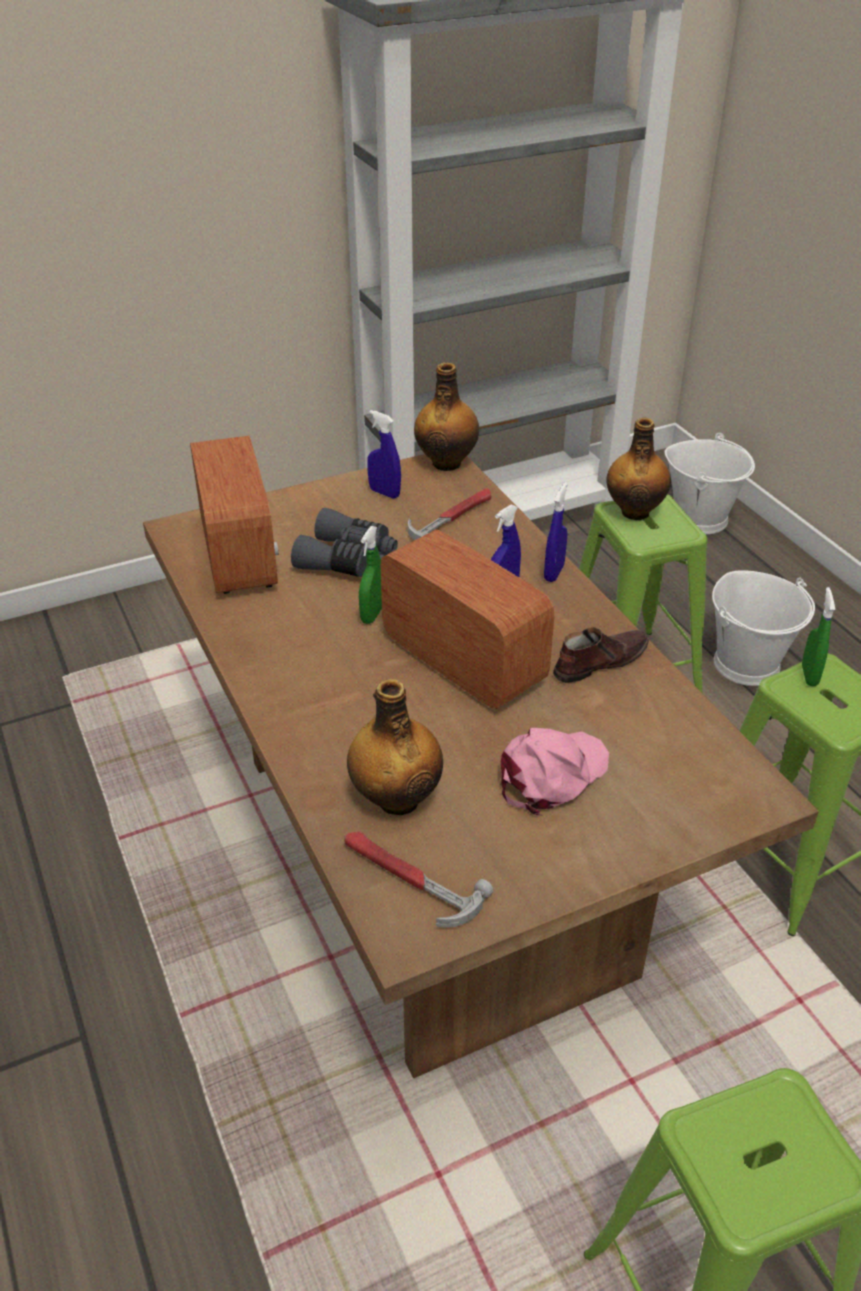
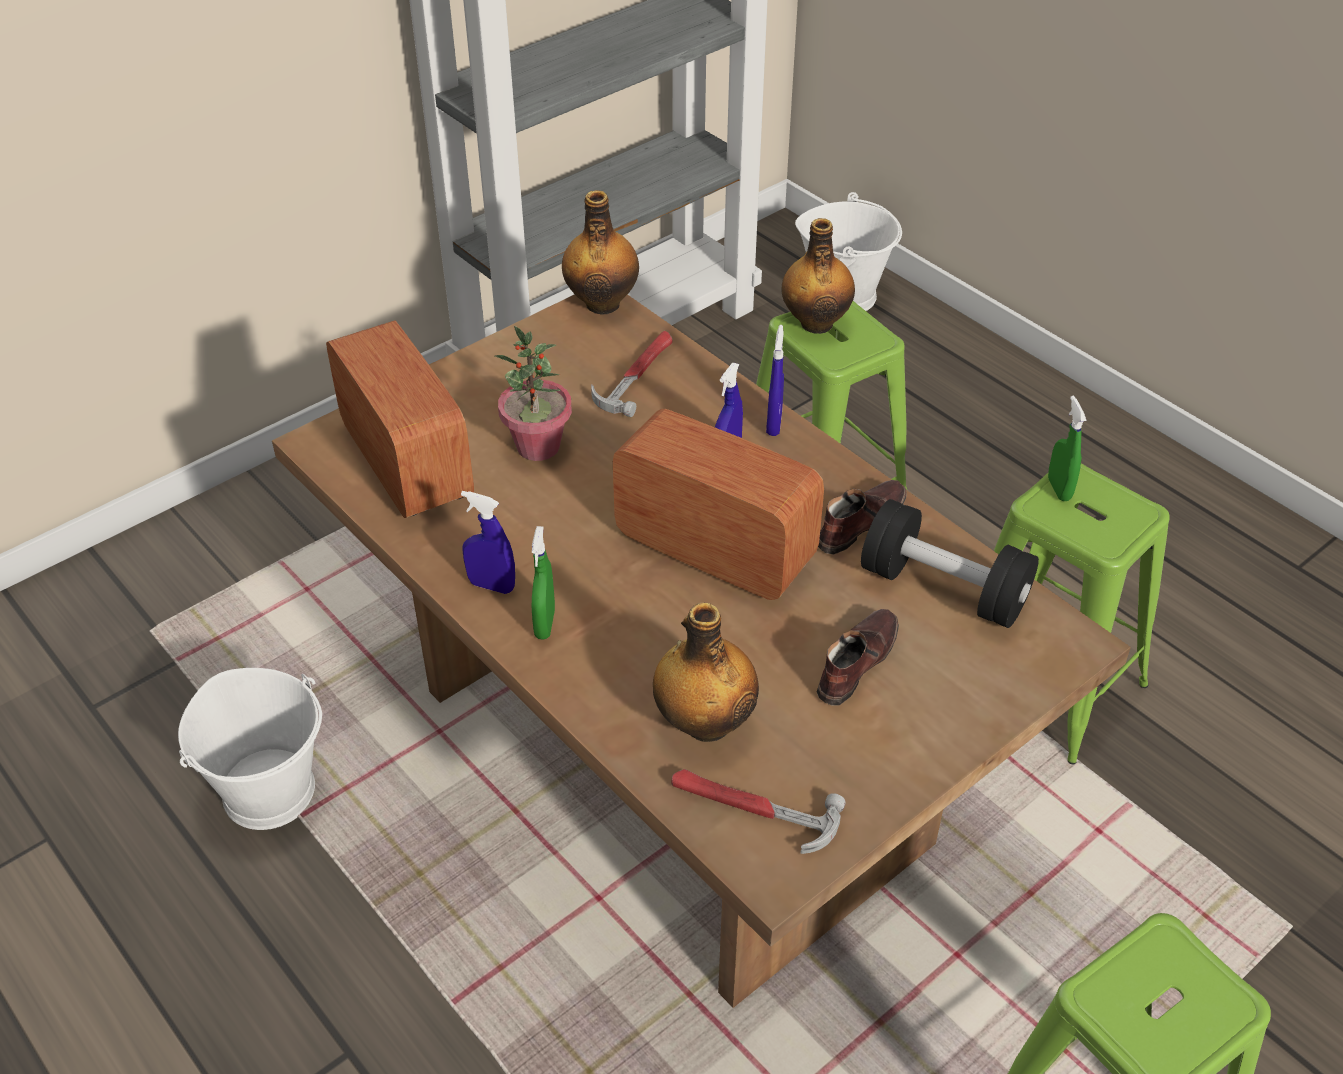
camera: 15 degrees left, 5 degrees up
grey binoculars [291,508,398,577] -> potted plant [495,326,572,461]
green spray bottle [359,526,382,624] -> green spray bottle moved to [532,526,555,640]
blue spray bottle [367,410,401,499] -> blue spray bottle moved to [461,491,515,594]
pink cap [501,728,609,816] -> brown shoe [816,609,899,706]
white bucket [712,570,815,686] -> white bucket moved to [178,668,322,830]
none -> black dumbbell [861,499,1039,628]

